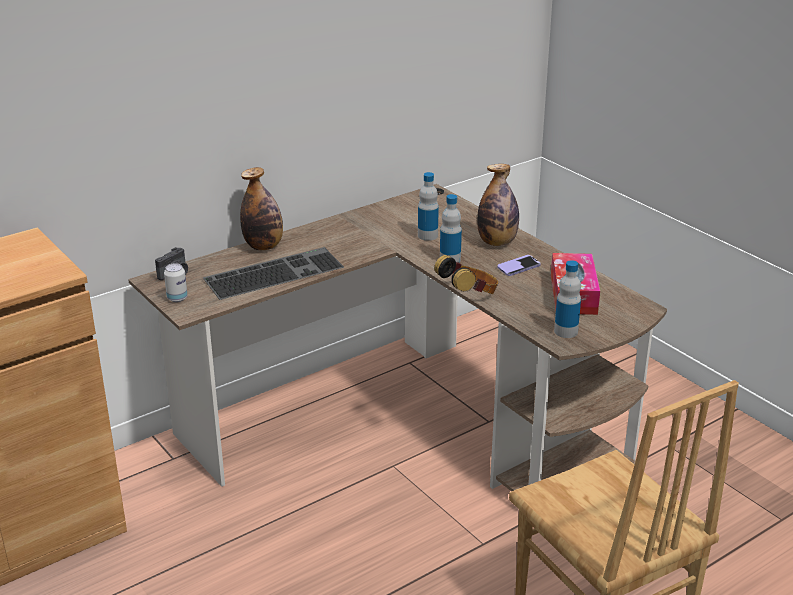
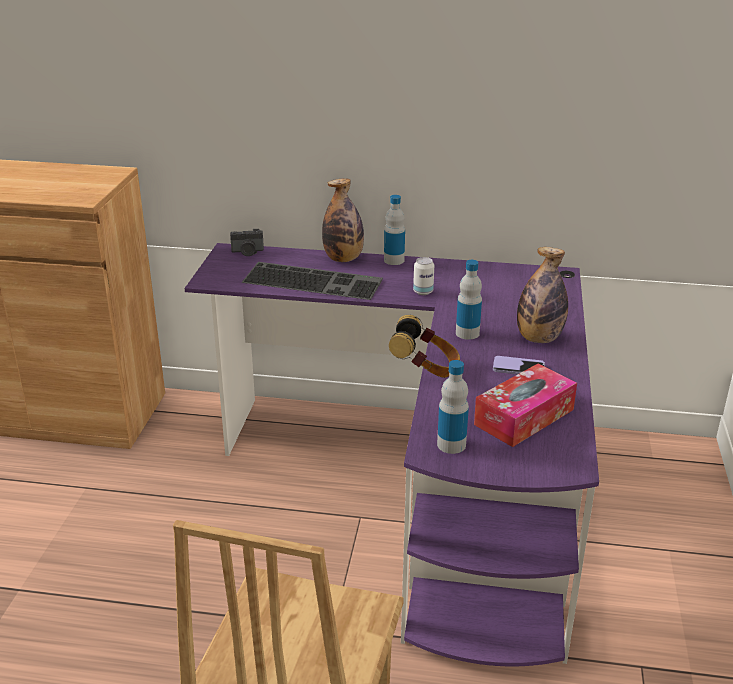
camera: 45 degrees right, 0 degrees up
brown desk [128,184,667,492] -> purple desk [185,243,599,666]
can [164,263,188,302] -> can moved to [413,257,434,295]
bottle [418,172,439,241] -> bottle moved to [384,195,405,265]

